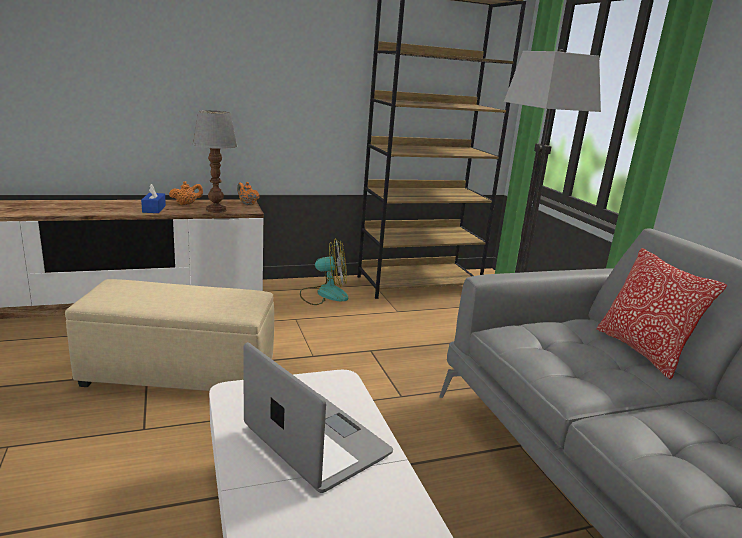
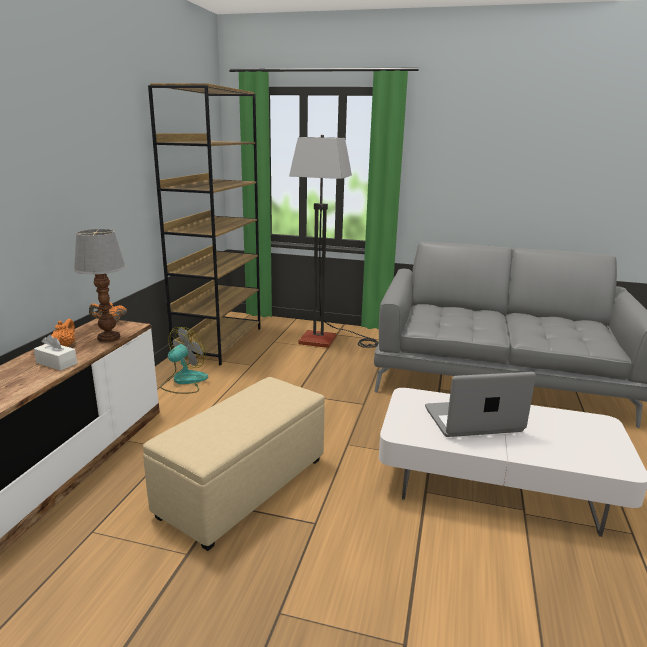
camera: 55 degrees left, 0 degrees up
blue tissue box [141,184,166,213] -> white tissue box [34,335,77,371]
pillow [596,248,727,379] -> none

